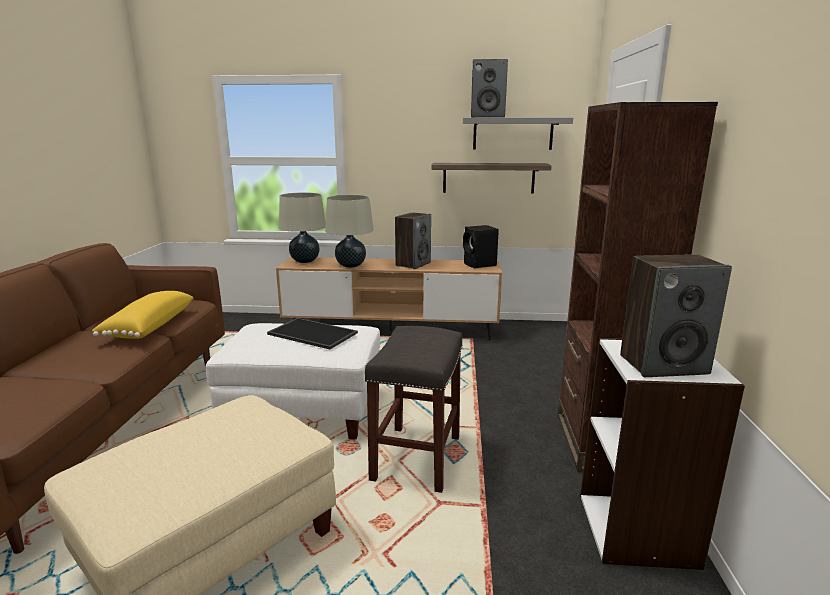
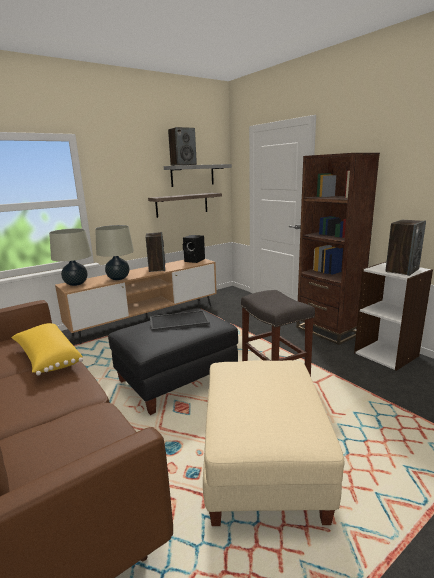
camera: 40 degrees left, 0 degrees up
white ottoman [206,323,380,439] -> black ottoman [108,308,238,415]

